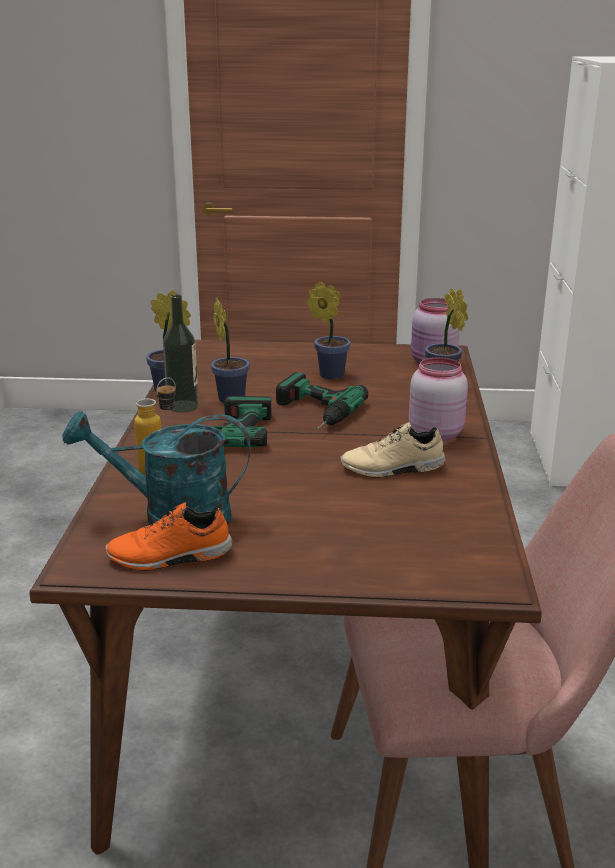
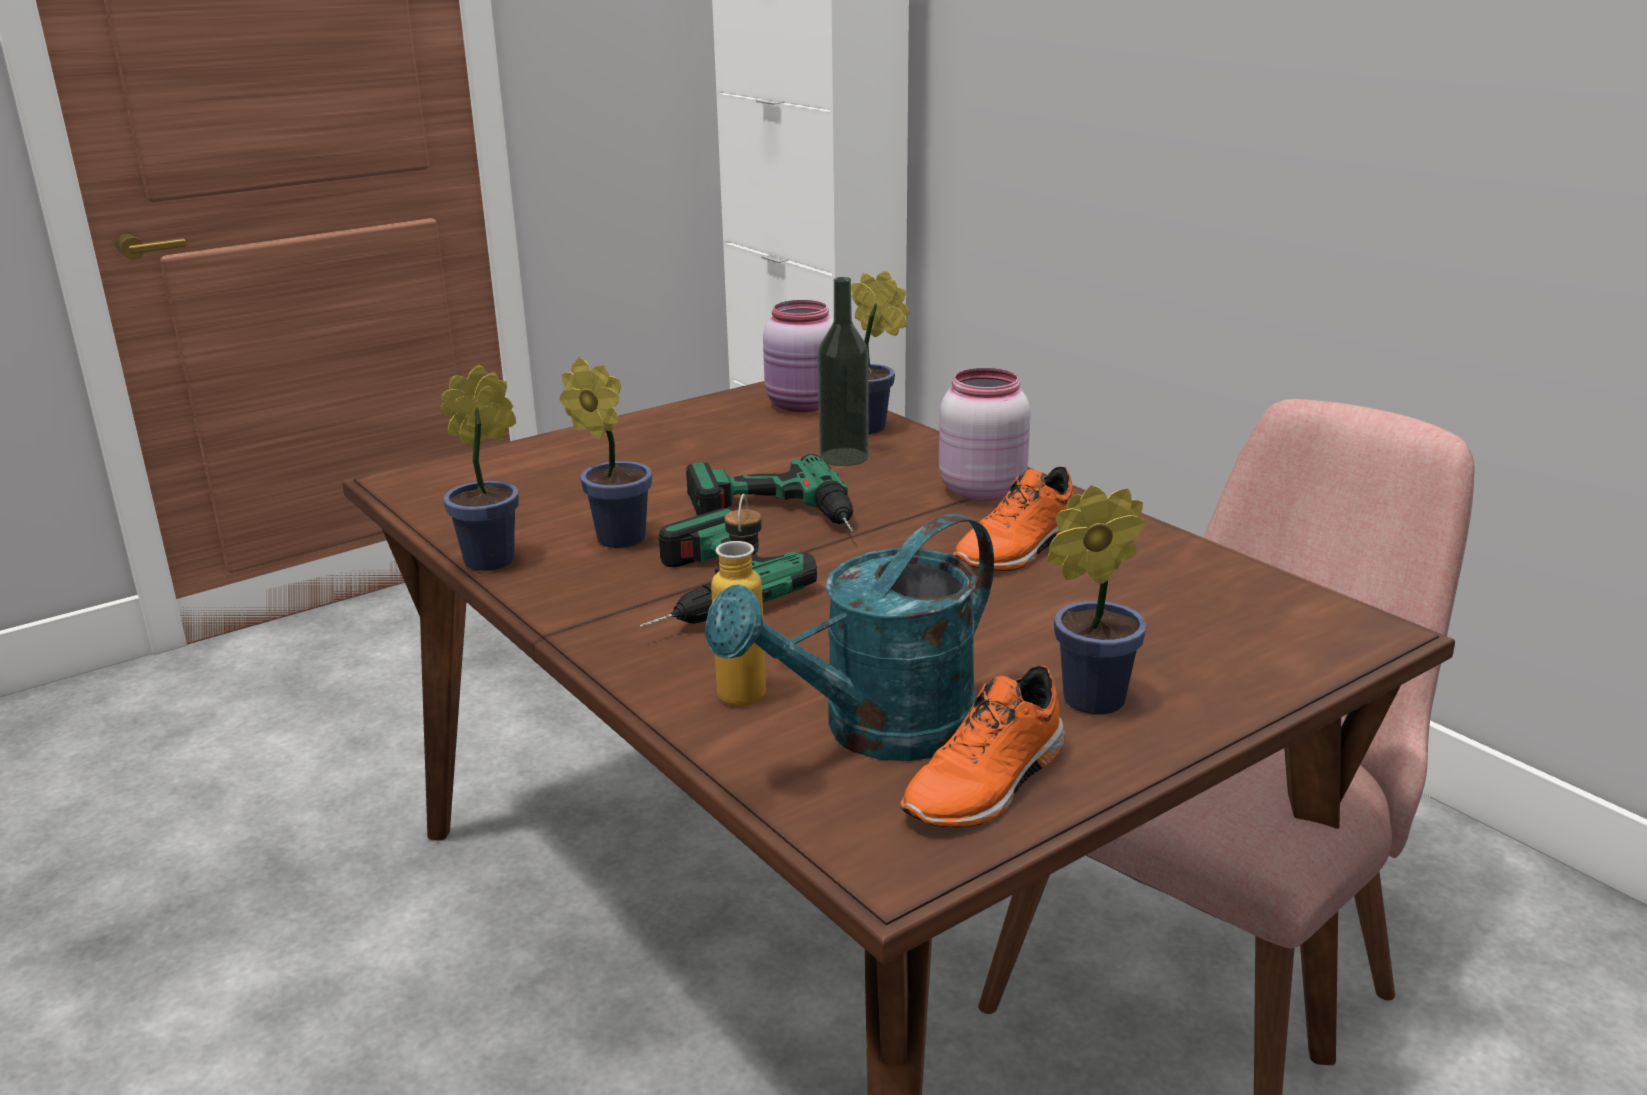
camera: 40 degrees left, 0 degrees up
bottle [163,294,199,413] -> bottle moved to [818,277,869,466]
potted plant [307,281,350,379] -> potted plant moved to [1047,485,1147,714]
beige shoe [340,422,445,478] -> orange shoe [953,466,1074,571]

